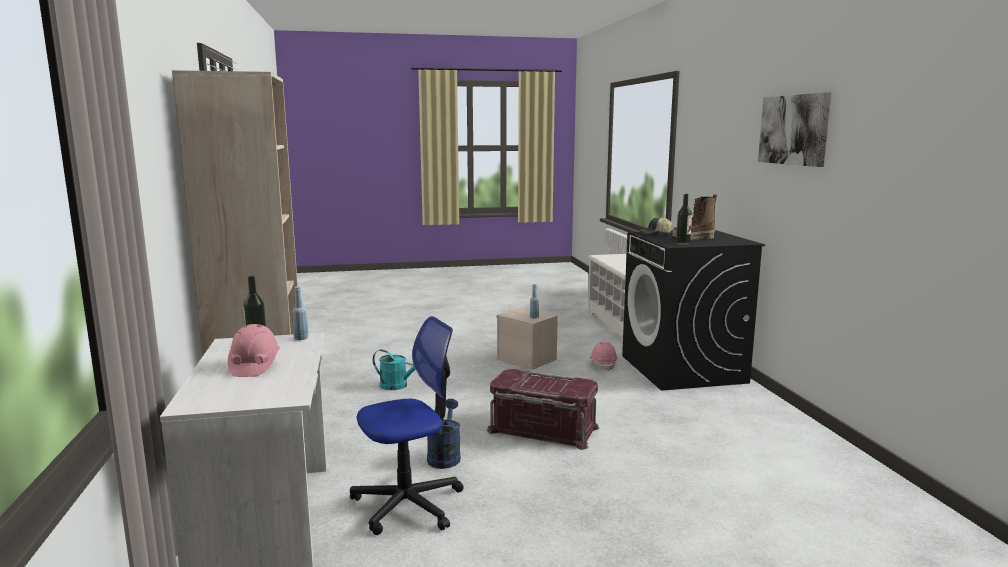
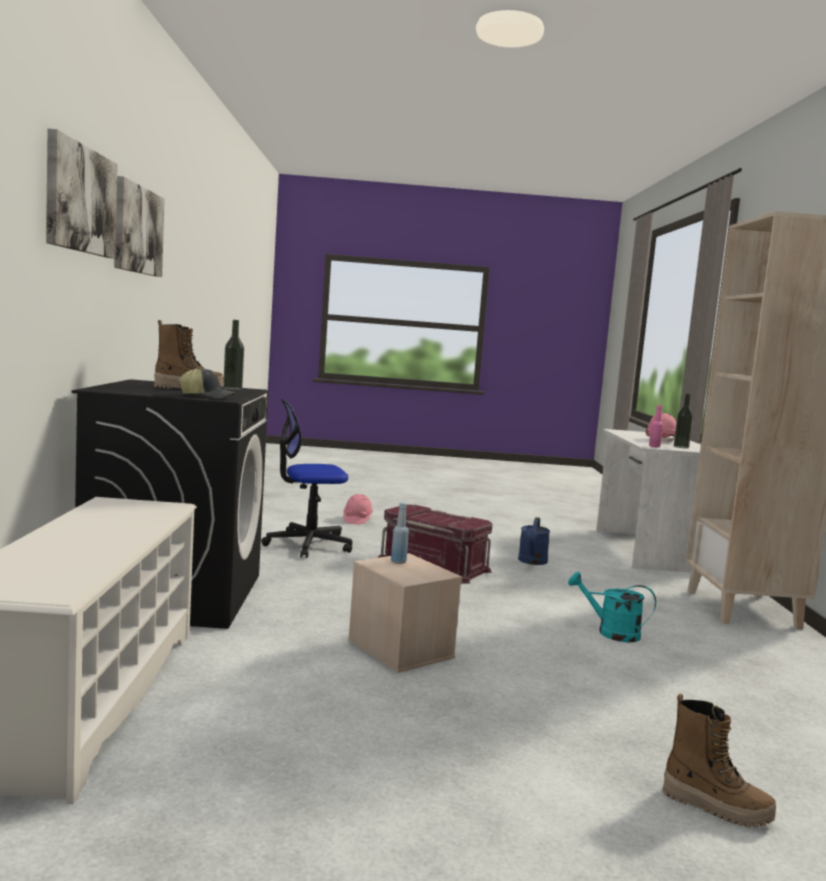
camera: 170 degrees left, 5 degrees down
blue bottle [292,286,309,340] -> pink bottle [649,405,663,447]
office chair [350,316,464,535] -> office chair moved to [261,398,353,558]
pink hard hat [590,342,618,371] -> pink hard hat moved to [343,494,373,525]
none -> picture [46,129,118,258]
none -> boot [662,693,776,828]

